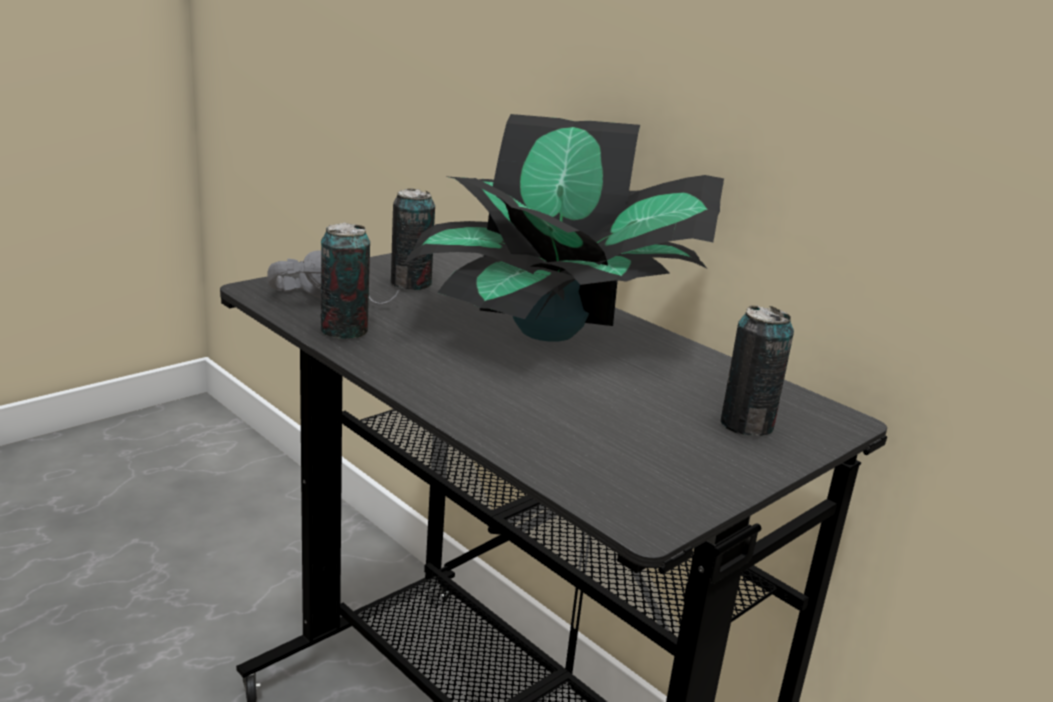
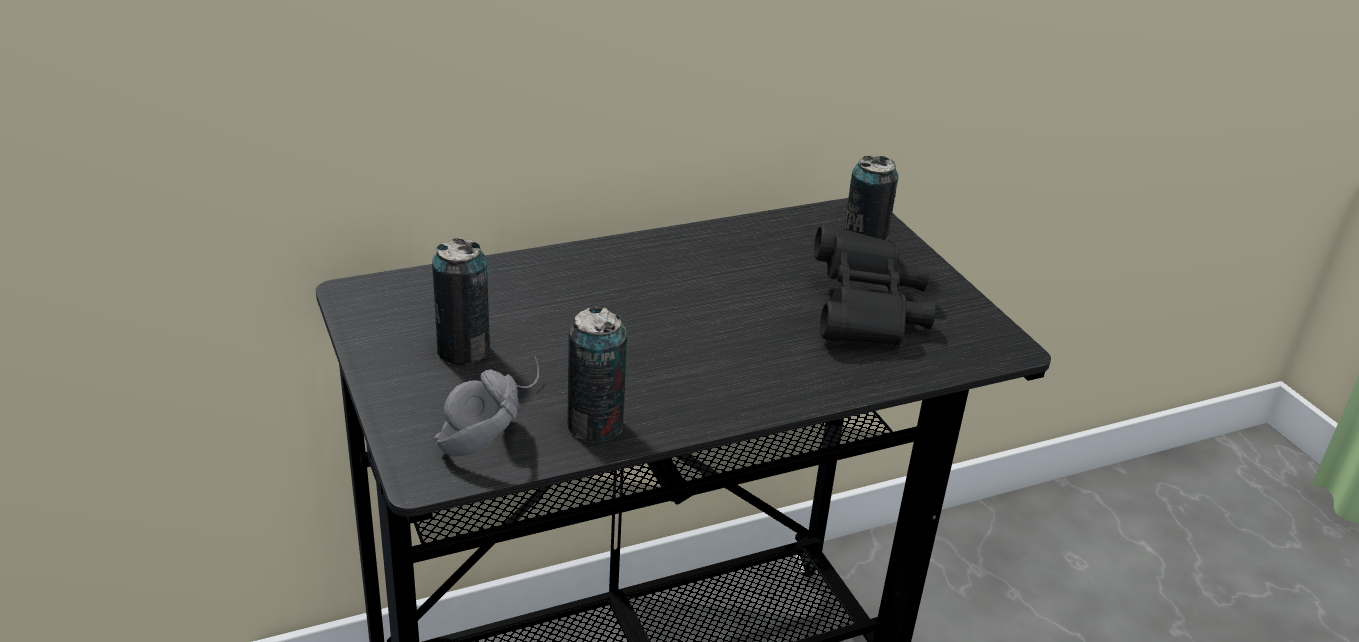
camera: 70 degrees left, 10 degrees up
potted plant [403,114,724,342] -> none
none -> black binoculars [814,225,936,346]

